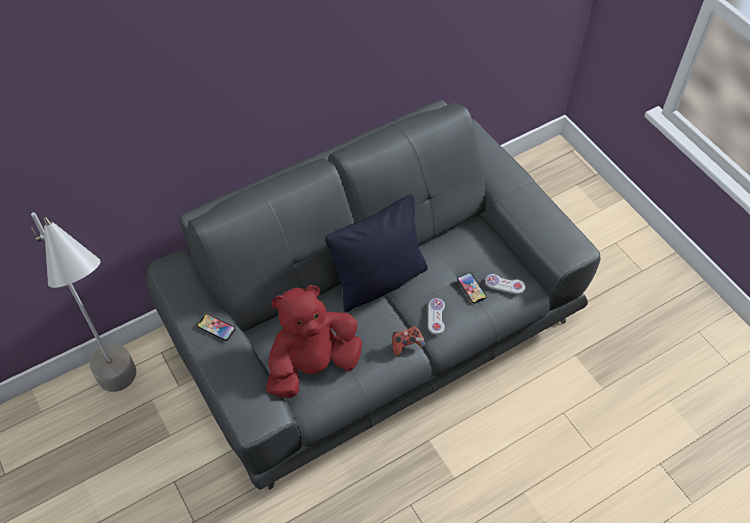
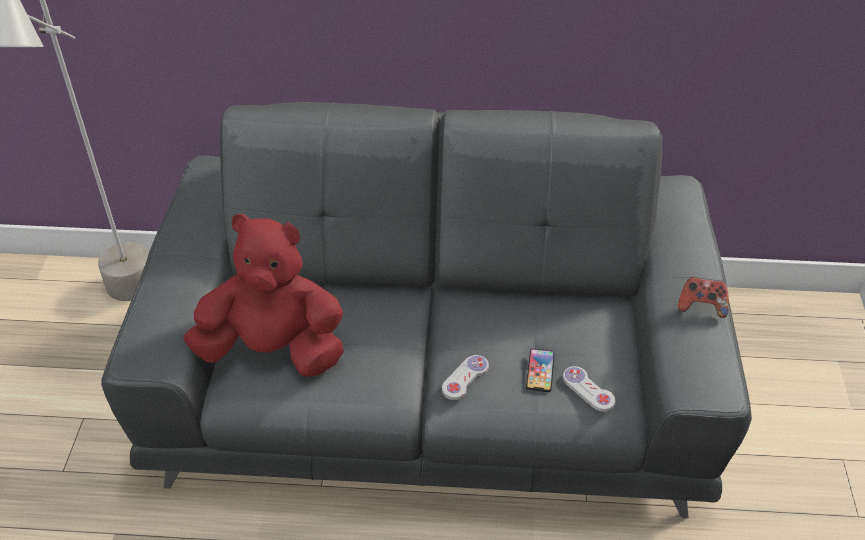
camera: 35 degrees right, 10 degrees down
phone [197,314,236,341] -> none
black pillow [325,195,428,312] -> none
game controller [392,326,425,356] -> game controller moved to [678,277,729,318]

